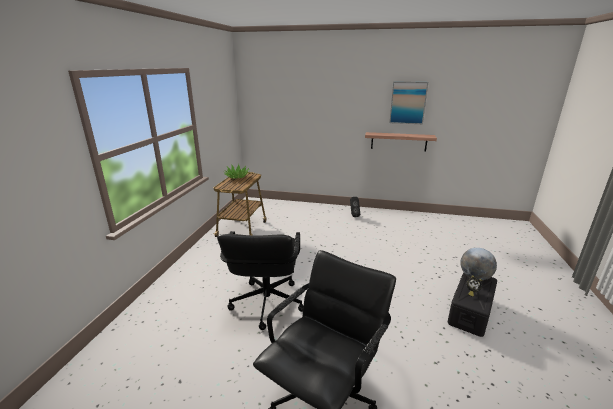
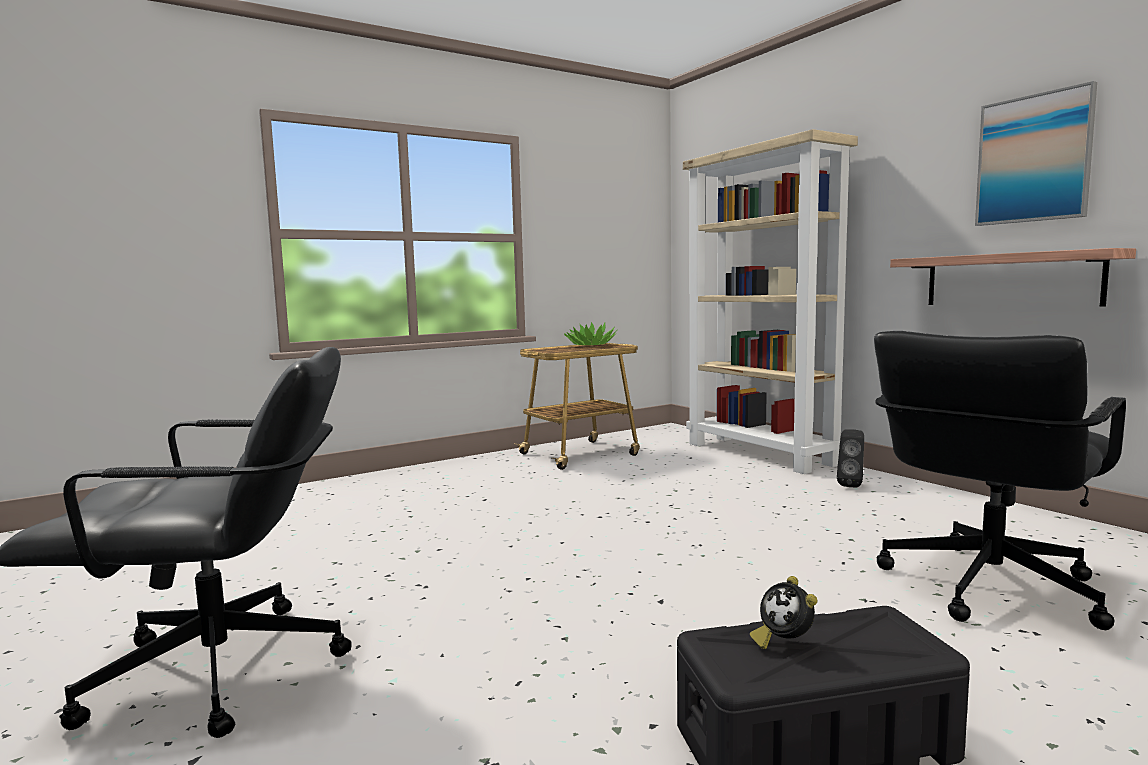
camera: 45 degrees right, 15 degrees down
black office chair [217,231,303,330] -> black office chair moved to [874,331,1126,630]
globe [460,248,497,280] -> none
none -> beige bookcase [683,129,858,474]

